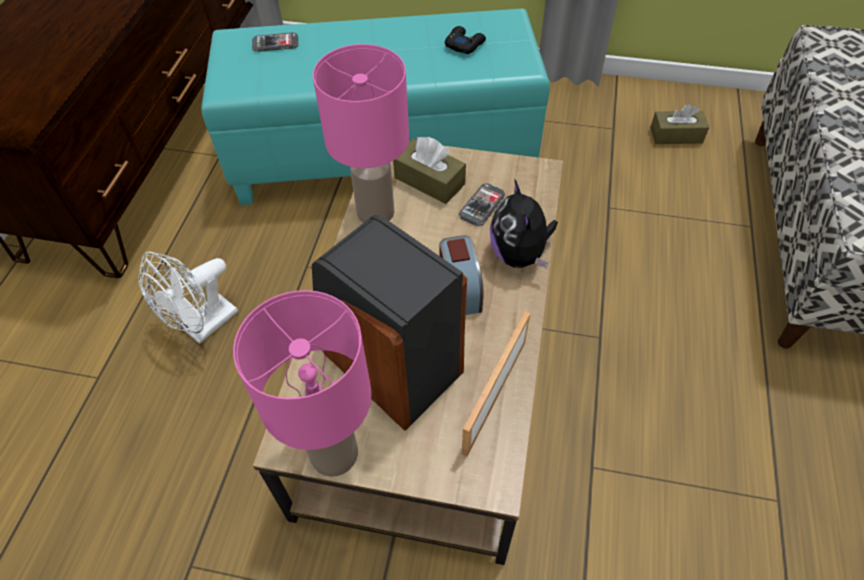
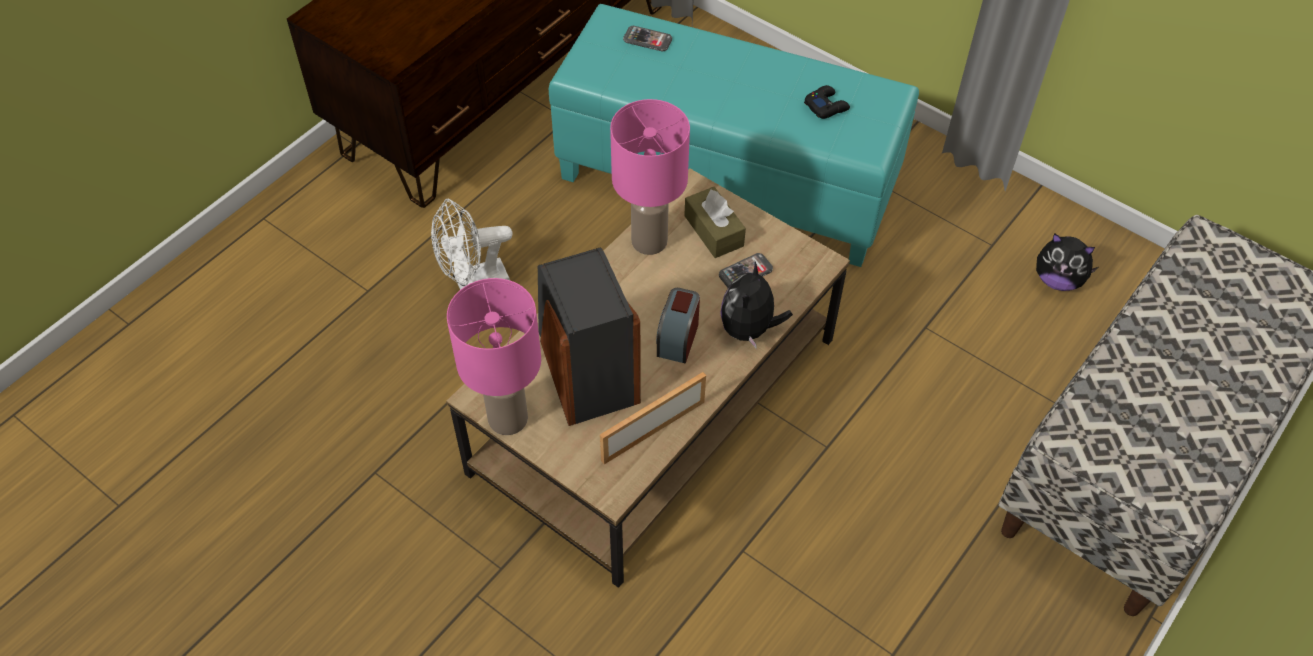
camera: 25 degrees right, 0 degrees up
brown tissue box [650,104,709,144] -> plush toy [1036,233,1098,291]

